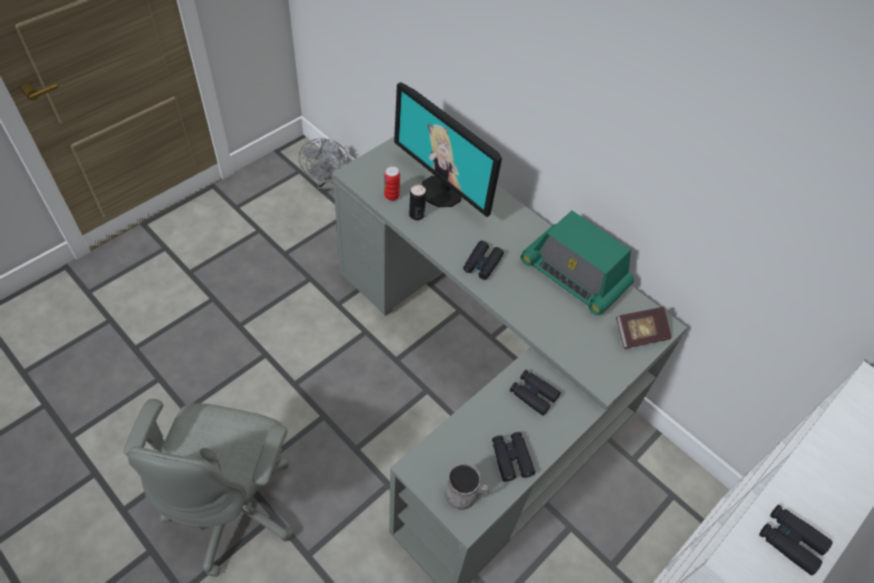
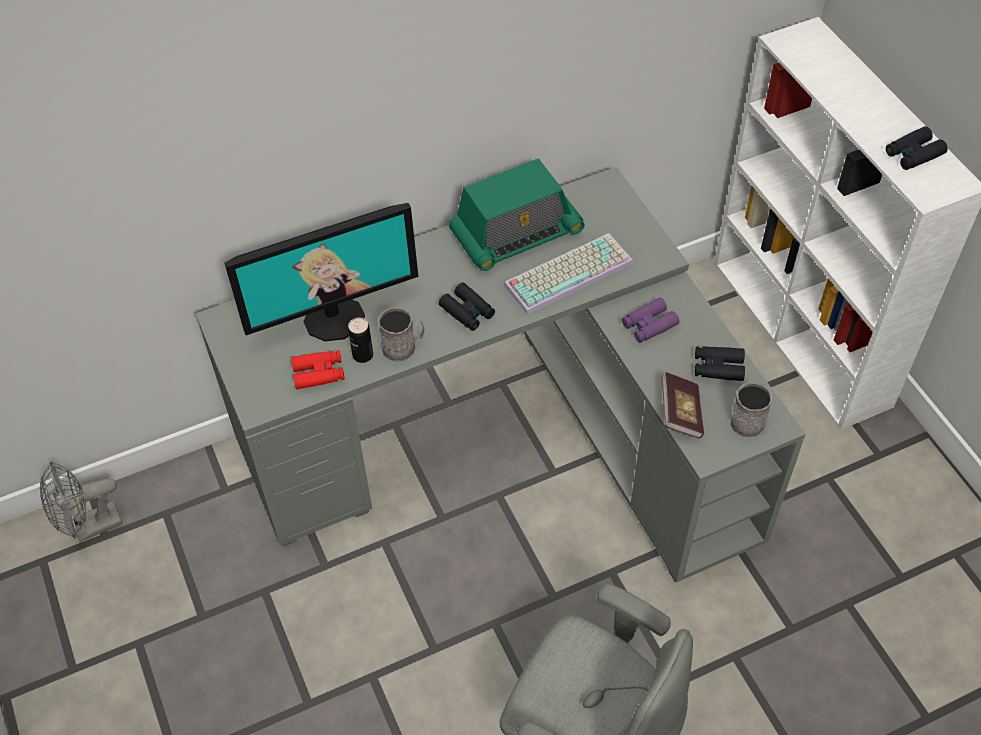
camera: 65 degrees left, 0 degrees up
grey fan [299,138,349,189] -> grey fan turned 135 degrees clockwise [40,461,123,542]
can [384,166,400,201] -> red binoculars [291,350,344,389]
black binoculars [510,370,561,416] -> purple binoculars [622,298,680,343]
book [616,307,671,349] -> book moved to [662,372,704,438]
none -> grey mug [377,307,425,362]
none -> keyboard [504,233,633,315]

